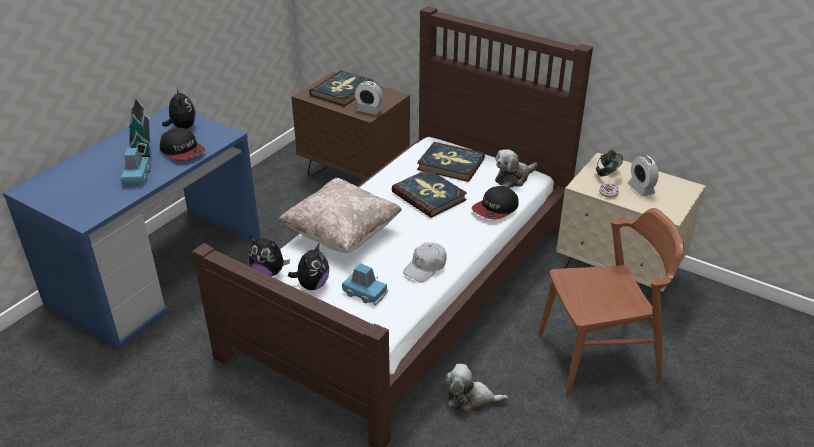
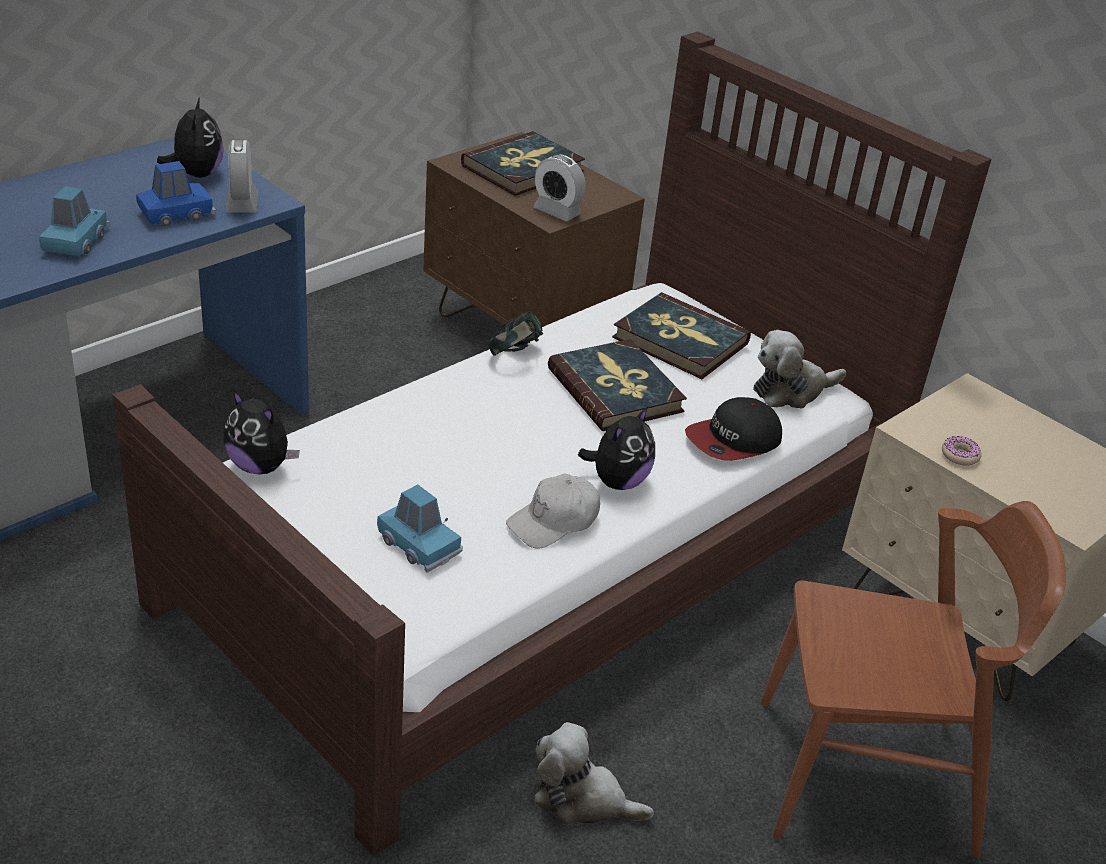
camera: 10 degrees right, 0 degrees up
toy house [128,98,151,158] -> none
cap [160,128,205,161] -> blue toy car [136,161,216,227]
beige pillow [279,178,402,253] -> none
plush toy [288,242,329,290] -> plush toy moved to [578,406,655,490]
headphones [596,150,623,177] -> headphones moved to [487,311,543,356]
alarm clock [627,155,659,196] -> alarm clock moved to [226,139,258,213]

